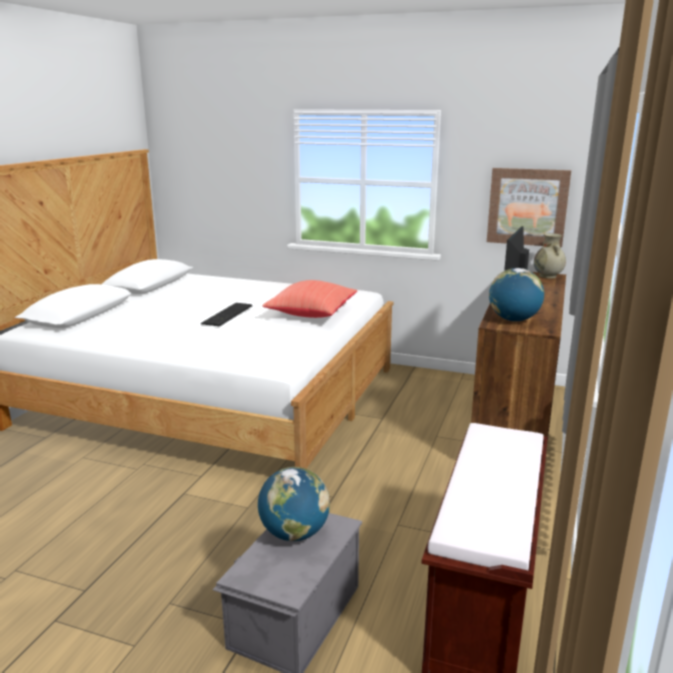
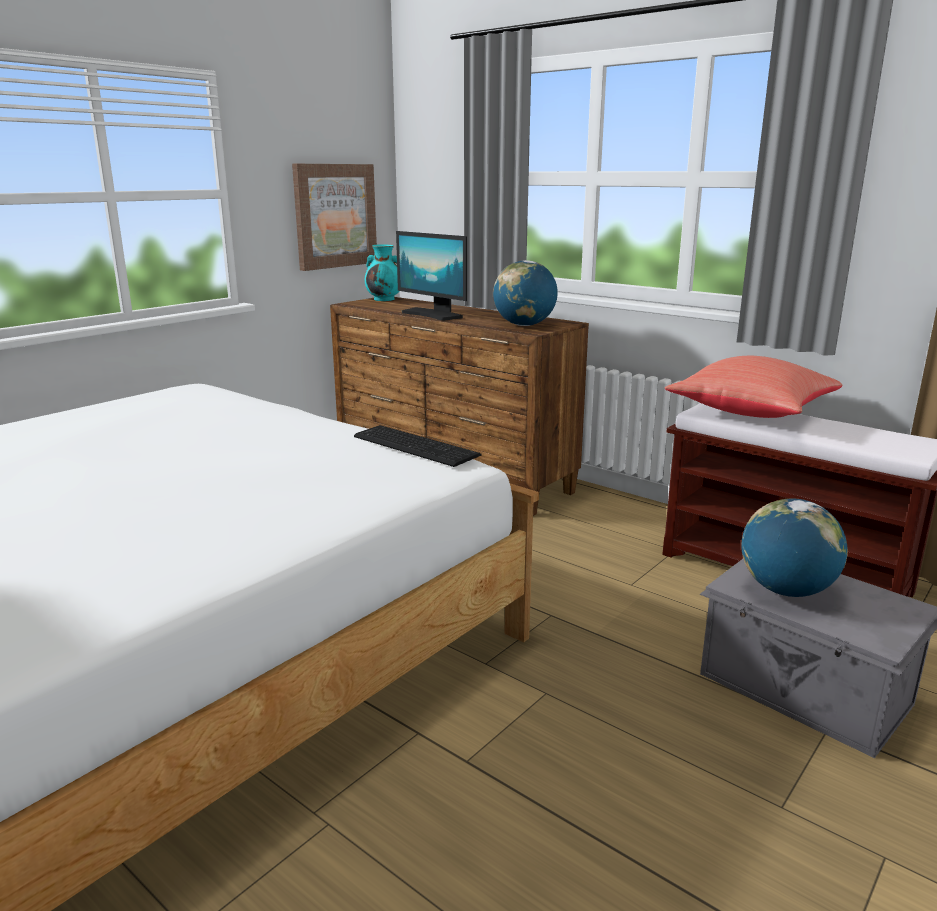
camera: 70 degrees left, 0 degrees up
keyboard [201,303,253,327] -> keyboard moved to [354,425,482,467]
red pillow [262,280,357,318] -> red pillow moved to [665,356,842,418]
beige vase [534,233,566,279] -> turquoise vase [365,244,400,301]

